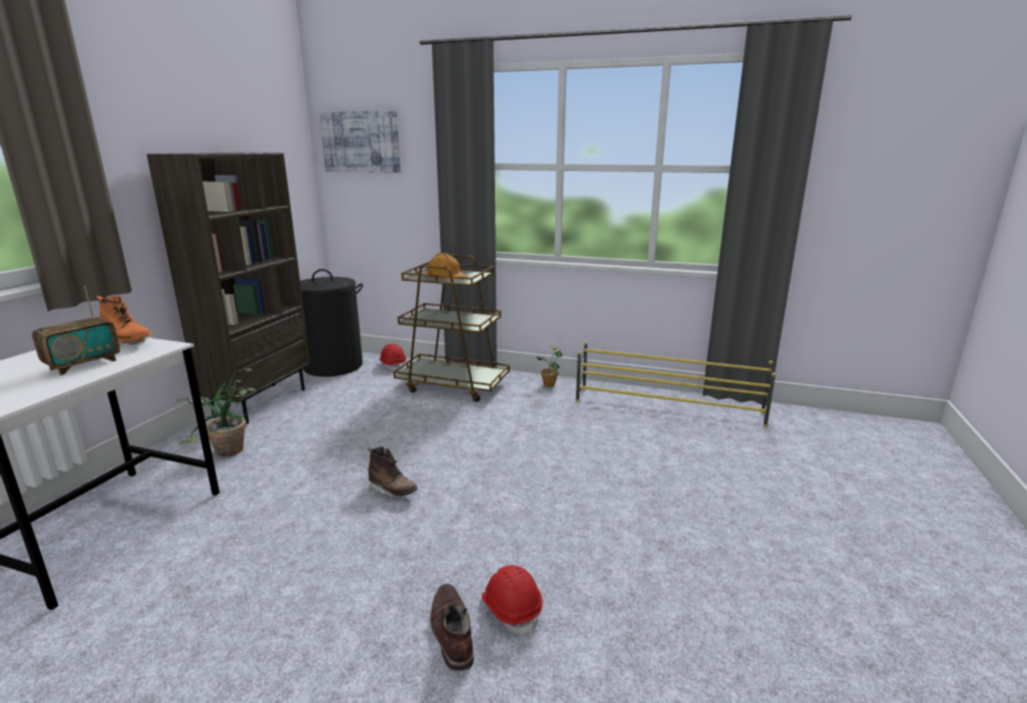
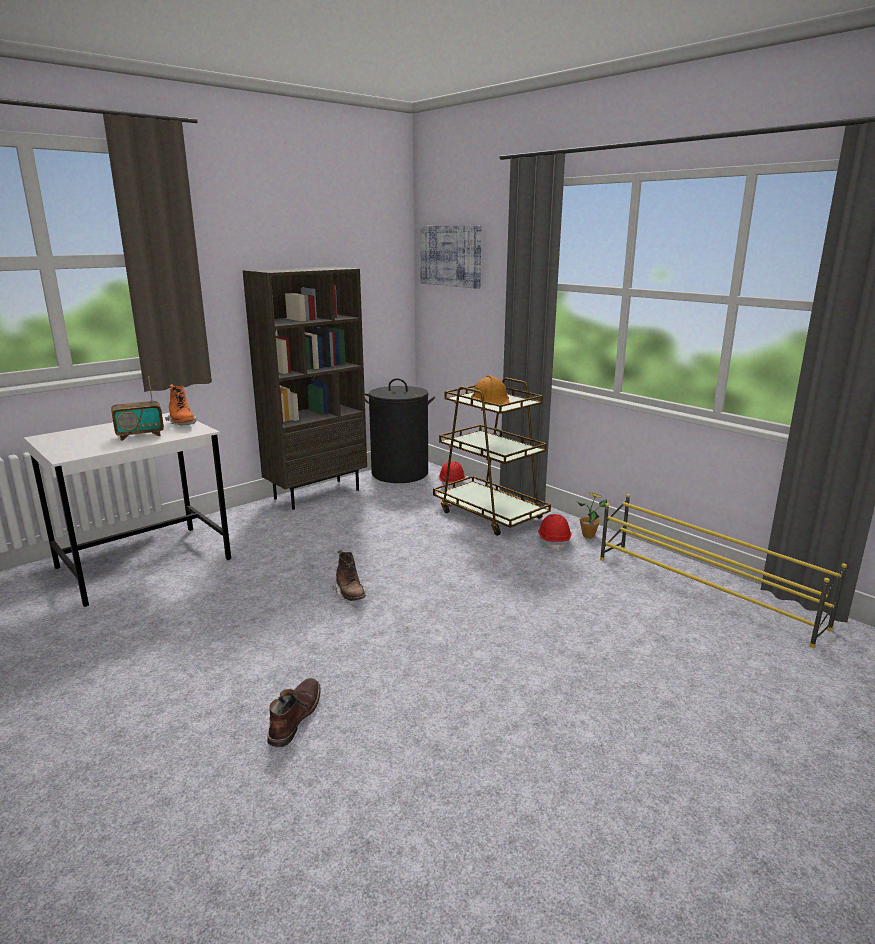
camera: 30 degrees right, 0 degrees up
potted plant [176,368,256,457] -> none
red hard hat [482,565,543,634] -> red hard hat moved to [538,514,571,551]

